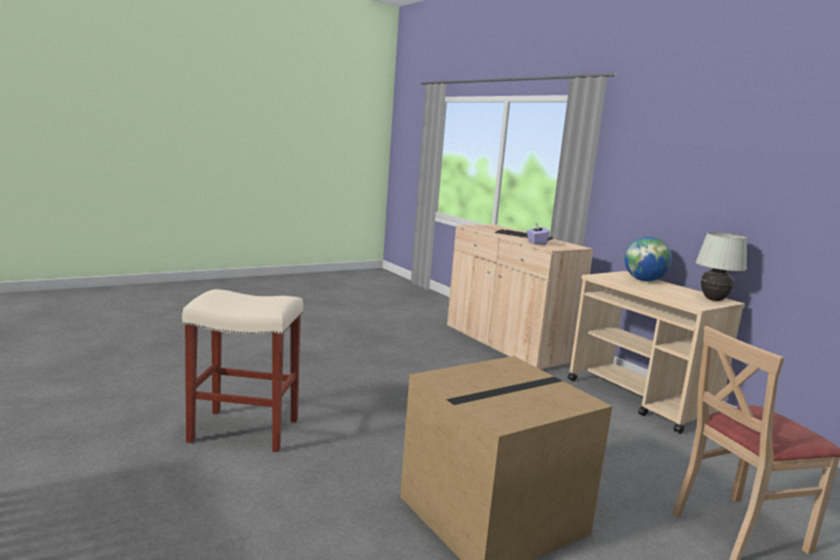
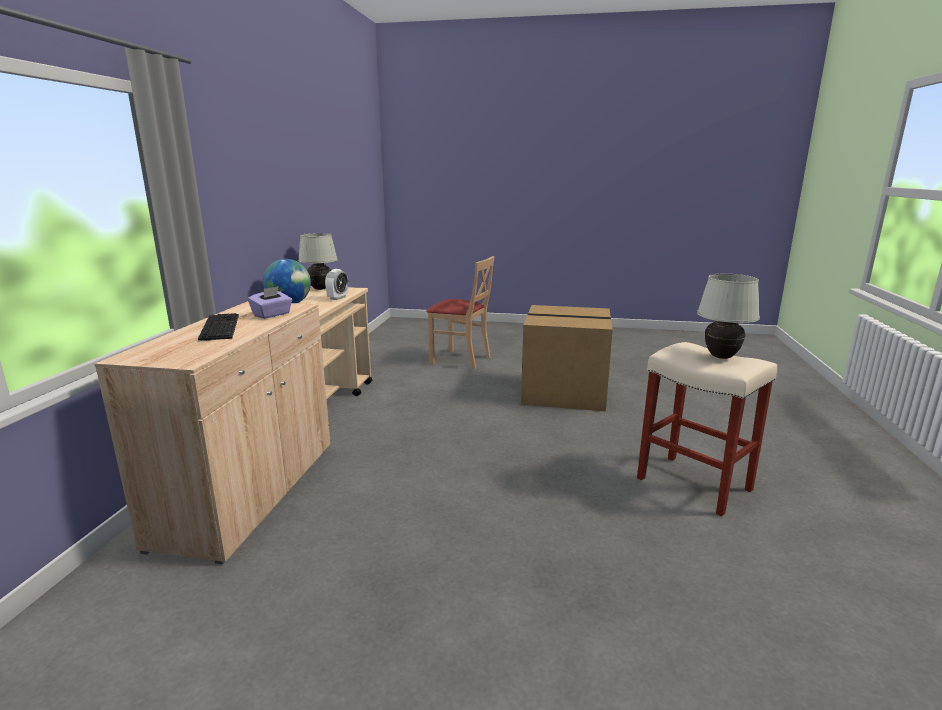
camera: 135 degrees left, 5 degrees up
none -> alarm clock [325,269,349,300]
none -> white table lamp [697,274,760,359]

